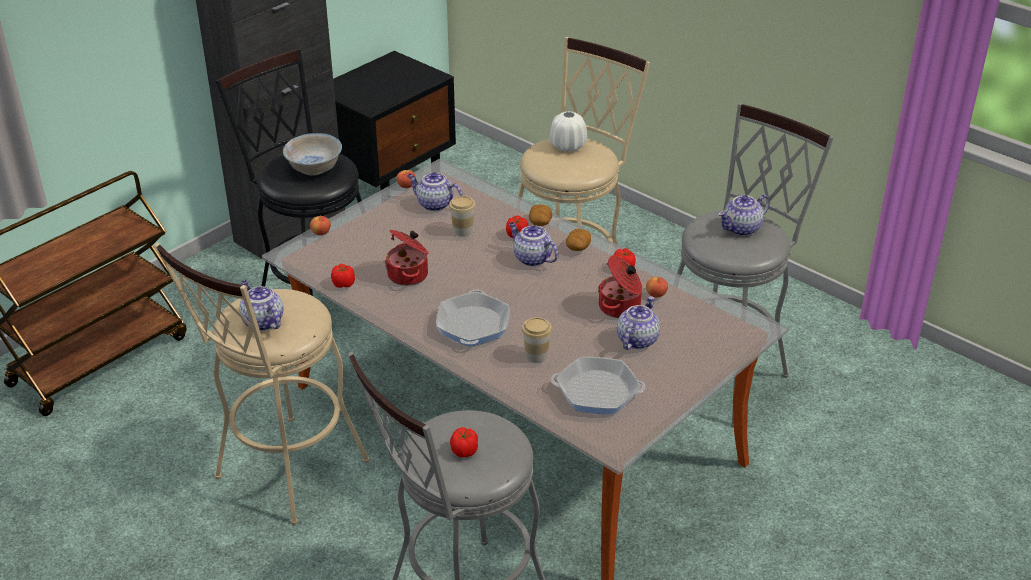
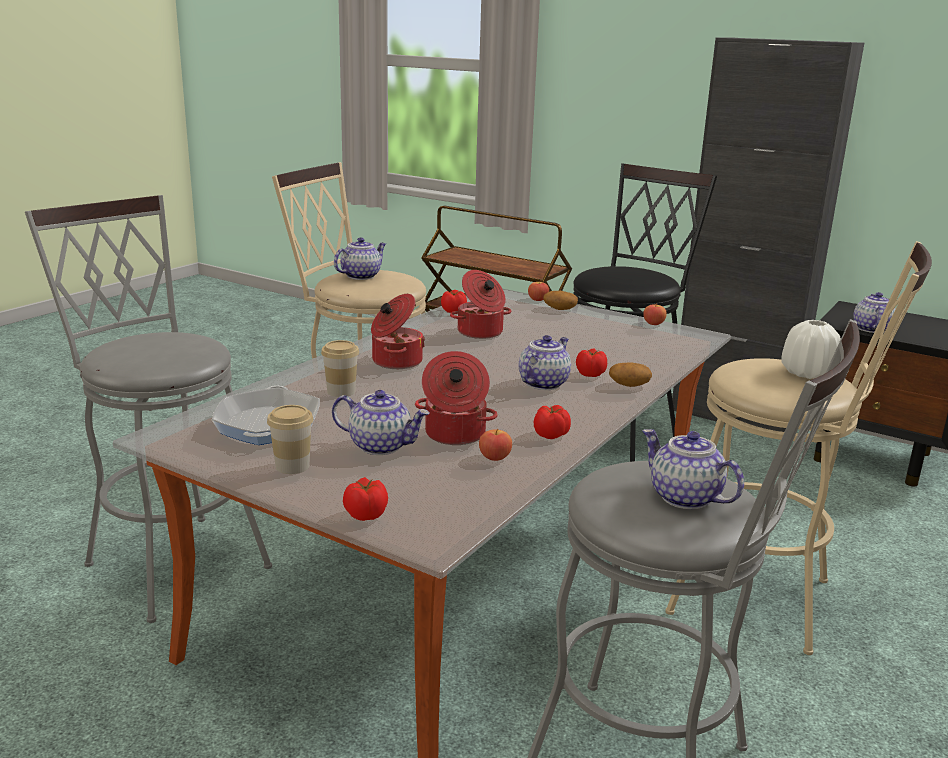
camera: 80 degrees right, 15 degrees down
white bowl [283,133,342,176] -> none
teapot [407,172,462,211] -> teapot moved to [853,292,895,333]
frying pan [436,290,510,347] -> cooking pot [371,294,425,369]
cup [449,196,476,236] -> cup moved to [267,405,313,474]
tomato [450,427,478,458] -> tomato moved to [343,477,388,521]
potato [566,229,591,251] -> potato moved to [543,291,578,310]

